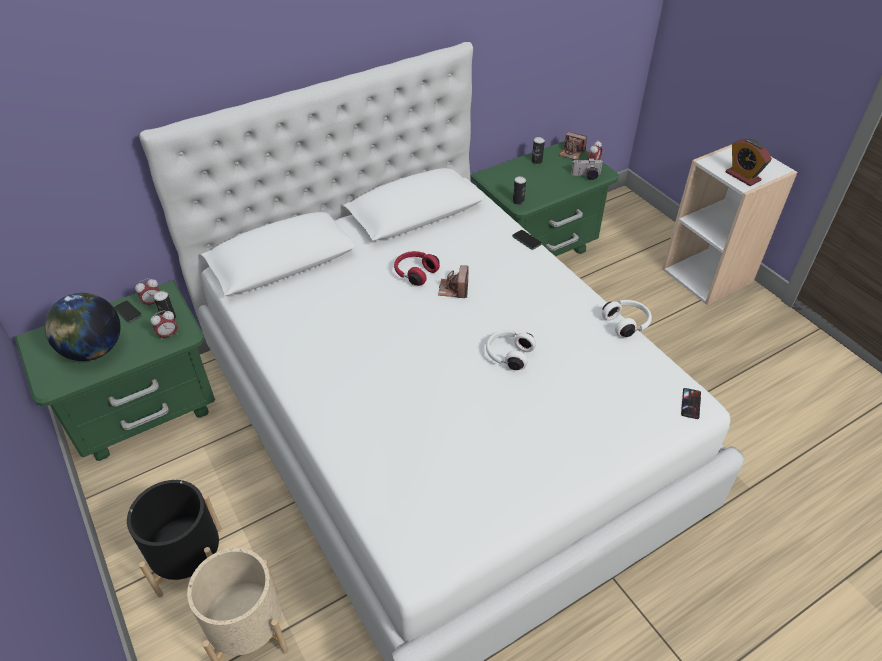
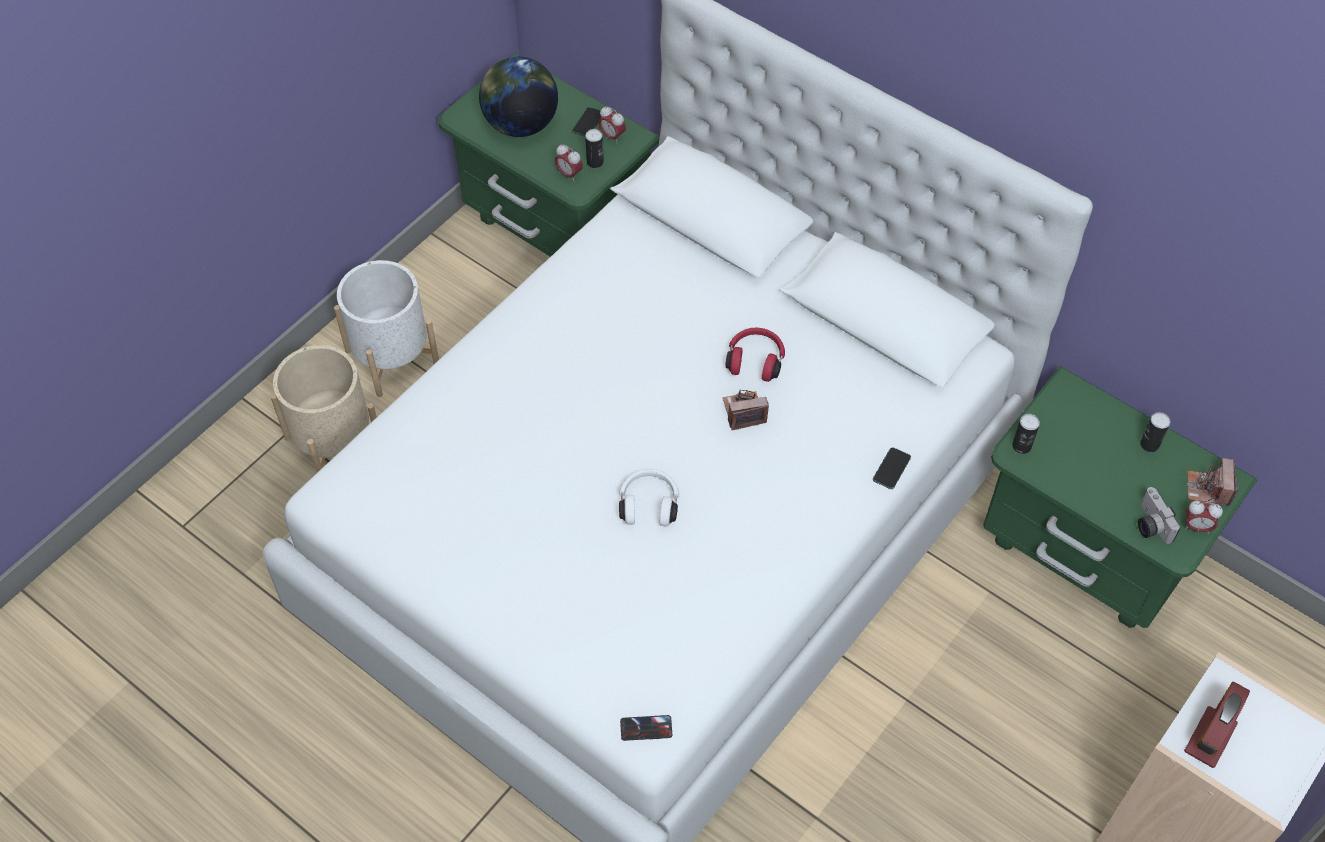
camera: 70 degrees right, 10 degrees up
black planter [127,480,222,598] -> white planter [334,260,439,397]
white headphones [602,300,652,337] -> none

